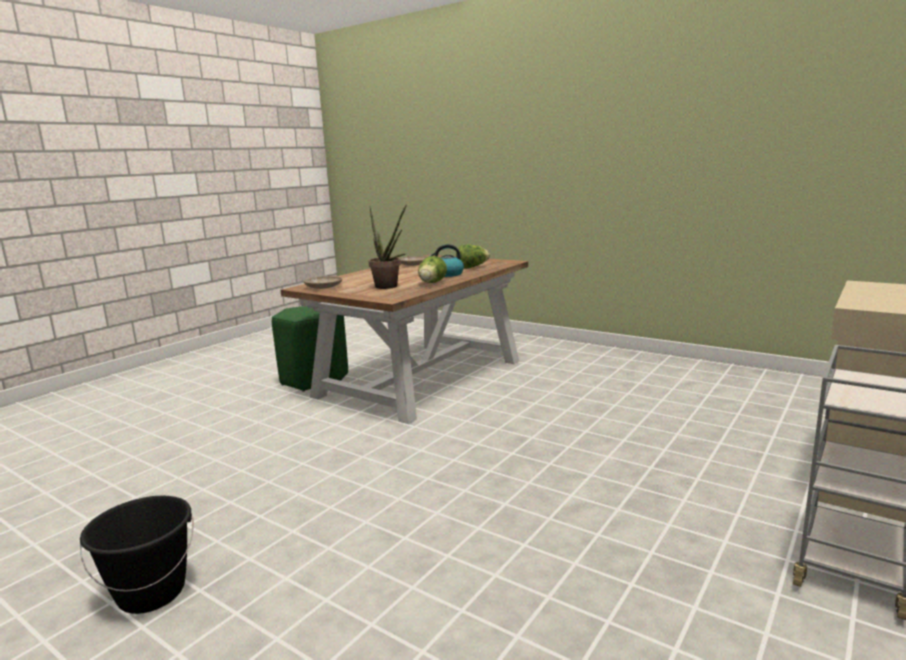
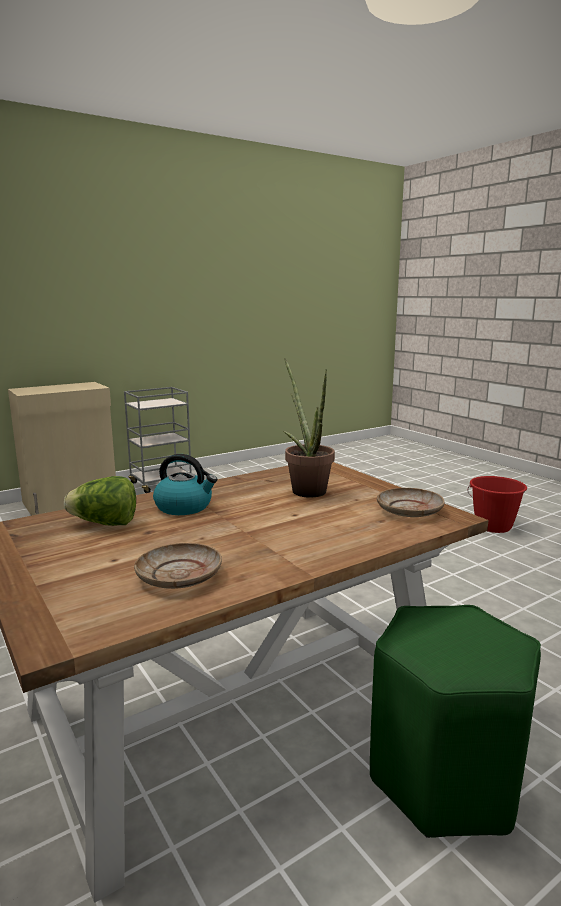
camera: 160 degrees left, 0 degrees up
black bucket [80,496,194,614] -> red bucket [468,476,527,533]
lettuce [418,256,447,283] -> none

